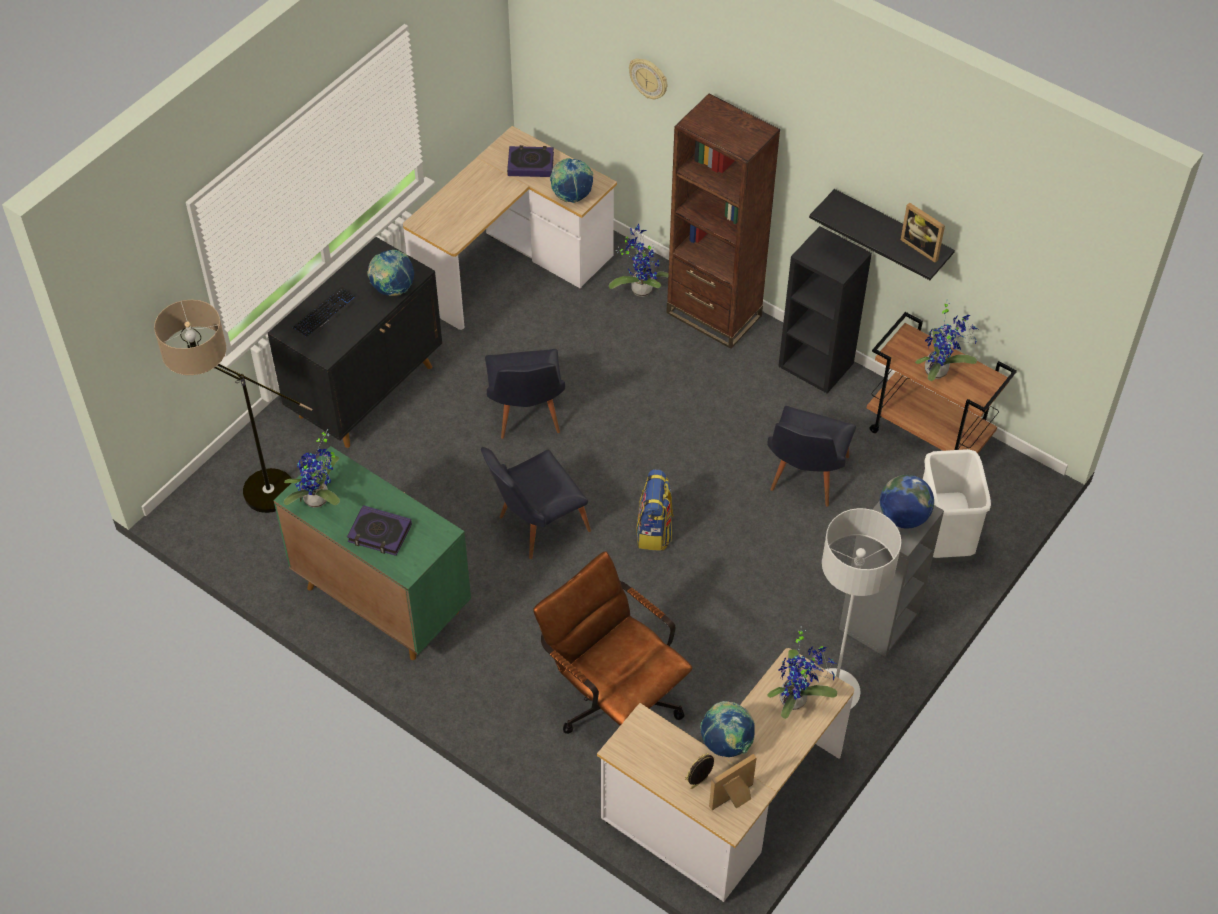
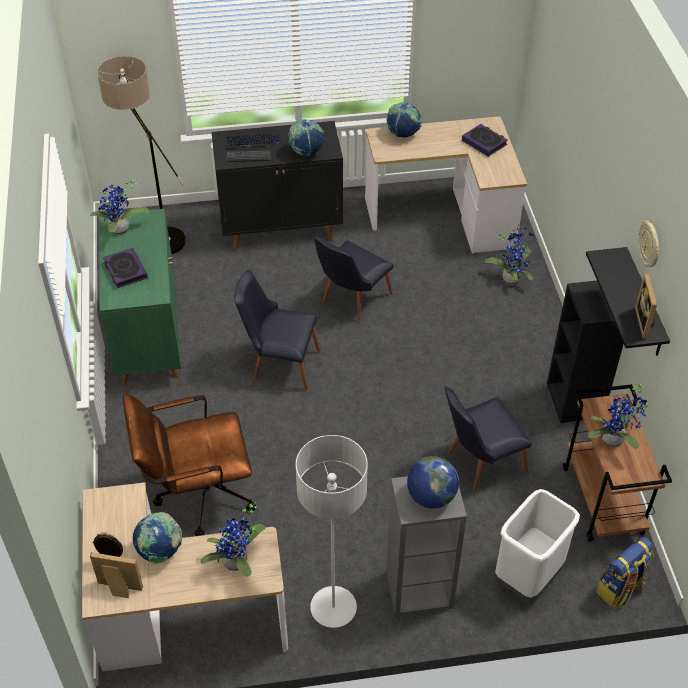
camera: 45 degrees right, 5 degrees down
brown office chair [533,551,692,734] -> brown office chair turned 105 degrees counterclockwise [123,393,256,536]
globe [550,158,593,203] -> globe moved to [386,102,422,137]
wall clock [629,58,667,99] -> wall clock moved to [638,221,659,267]
backpack [636,469,674,551] -> backpack moved to [596,537,654,608]
brown bookcase [666,94,780,349] -> none
none -> keyboard [227,151,271,162]

